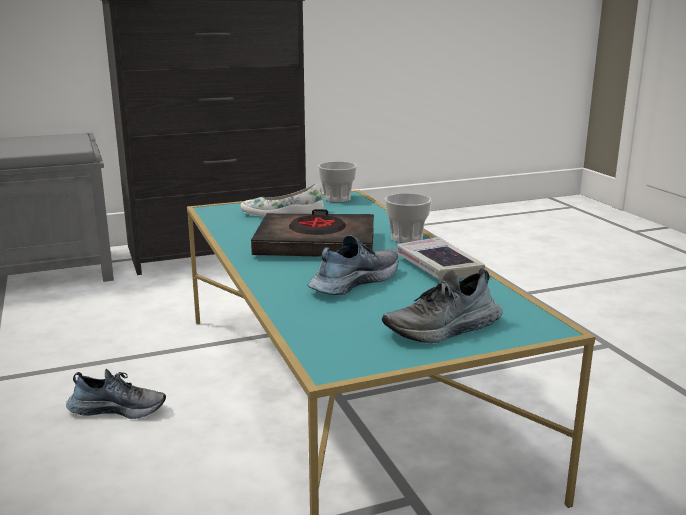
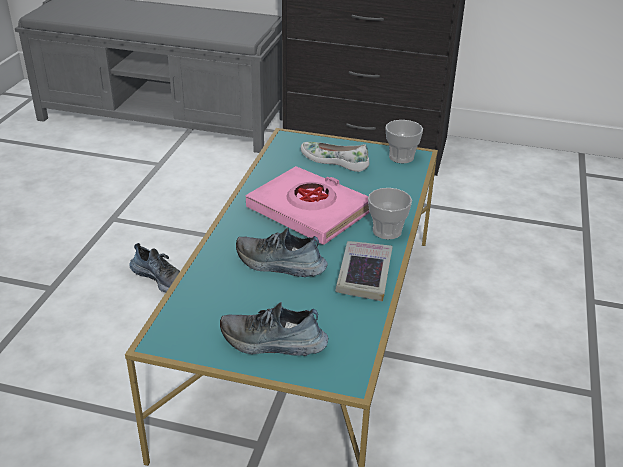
camera: 35 degrees right, 15 degrees up
black book [251,209,374,257] -> pink book [246,166,370,245]
shoe [308,235,398,295] -> shoe turned 150 degrees counterclockwise [236,227,328,277]

